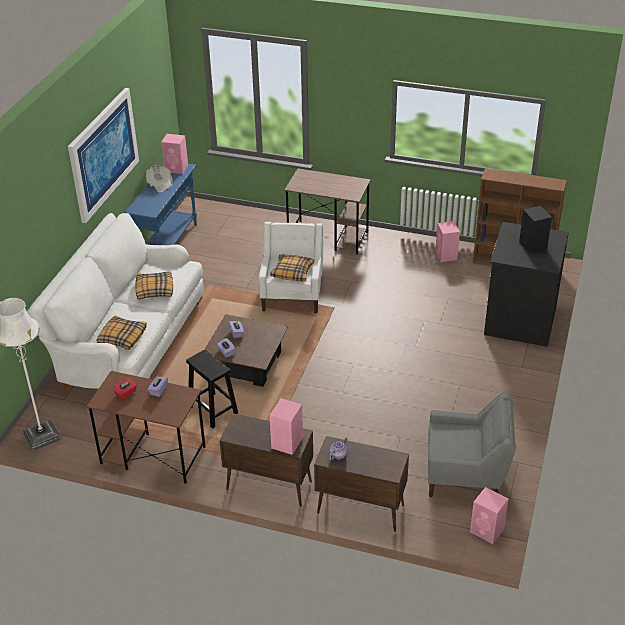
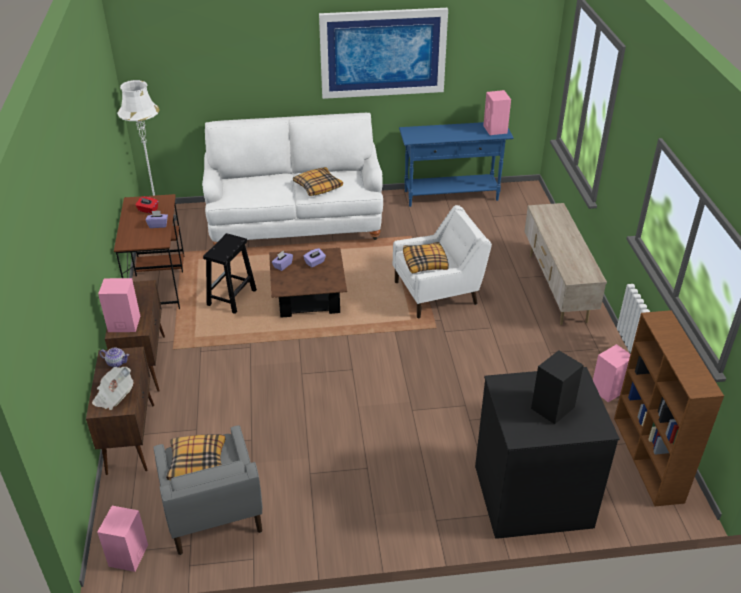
camera: 65 degrees right, 0 degrees up
pillow [97,316,147,350] -> pillow moved to [166,434,225,481]
newspaper [146,165,173,192] -> newspaper moved to [92,367,133,410]
brown desk [284,168,371,254] -> beige tv stand [524,203,607,325]

